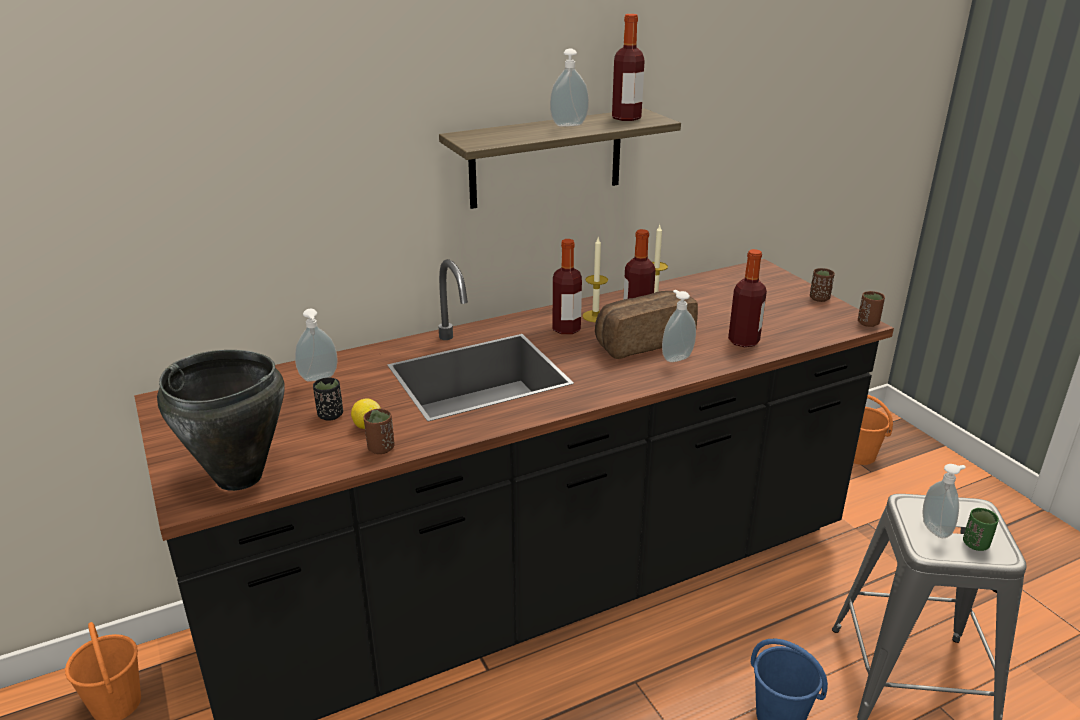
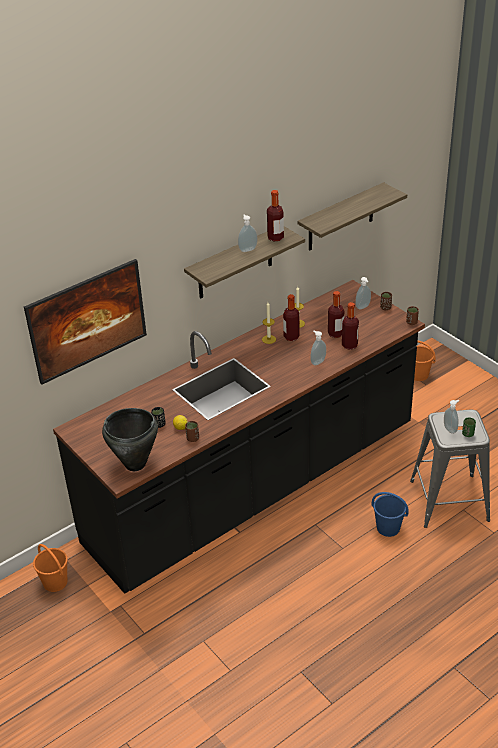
camera: 10 degrees left, 10 degrees up
soap dispenser [295,309,338,382] -> soap dispenser moved to [355,277,371,310]
bottle [552,239,582,334] -> bottle moved to [328,291,344,338]
bread [595,291,698,359] -> none
none -> picture [24,259,147,385]
none -> shelf [298,182,407,250]

